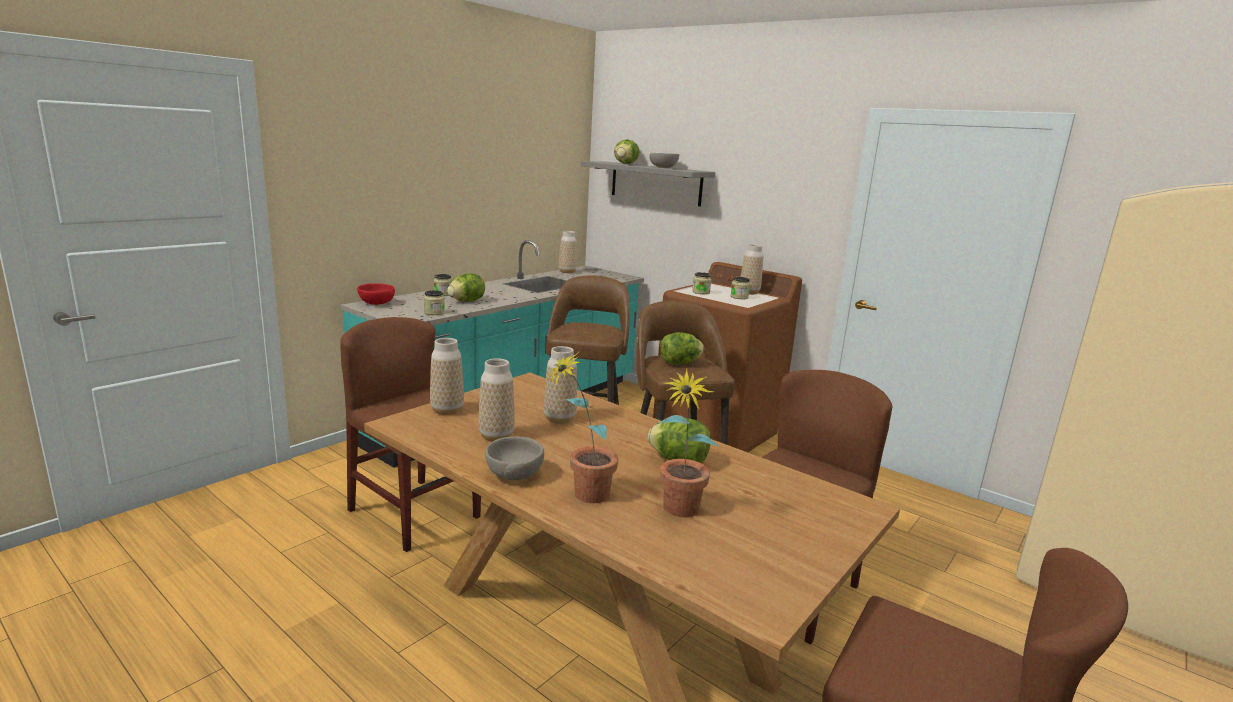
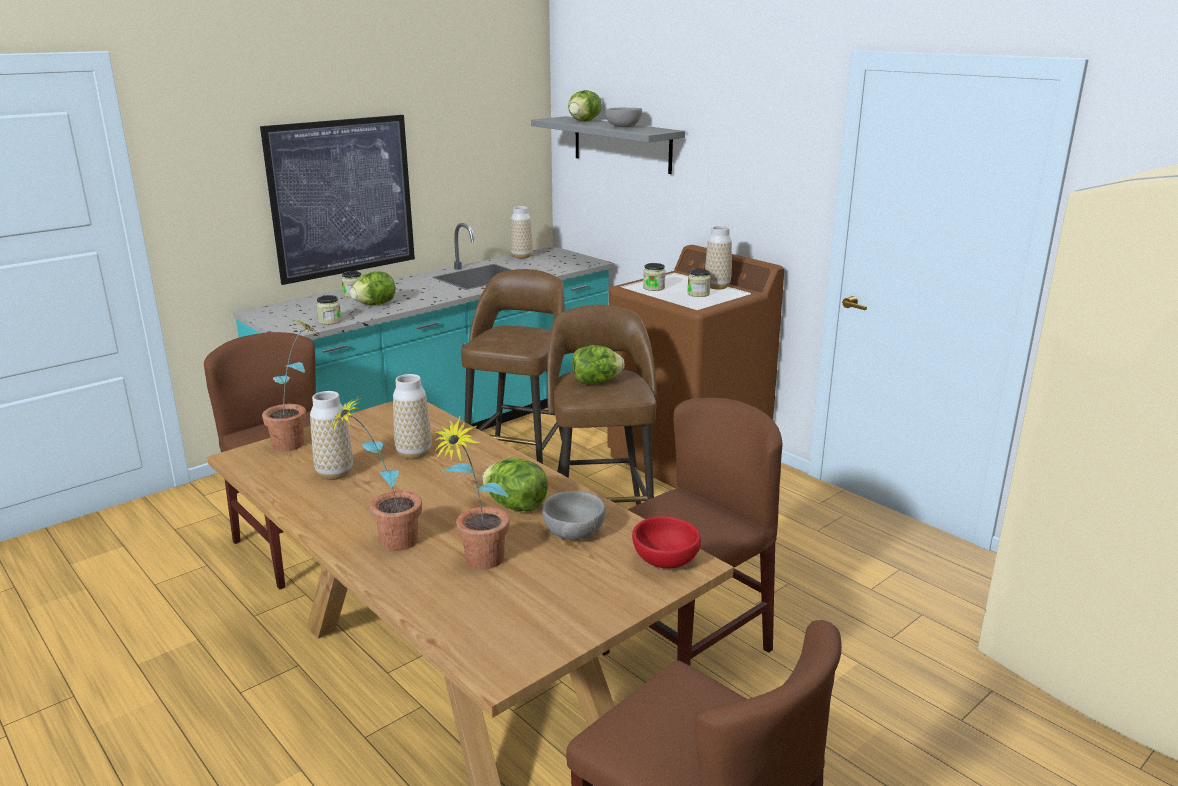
camera: 10 degrees right, 5 degrees up
red bowl [357,283,395,305] -> red bowl moved to [632,516,701,568]
vase [430,338,464,415] -> potted plant [262,319,319,451]
grey bowl [485,437,544,480] -> grey bowl moved to [542,491,605,540]
none -> picture [260,115,415,285]

